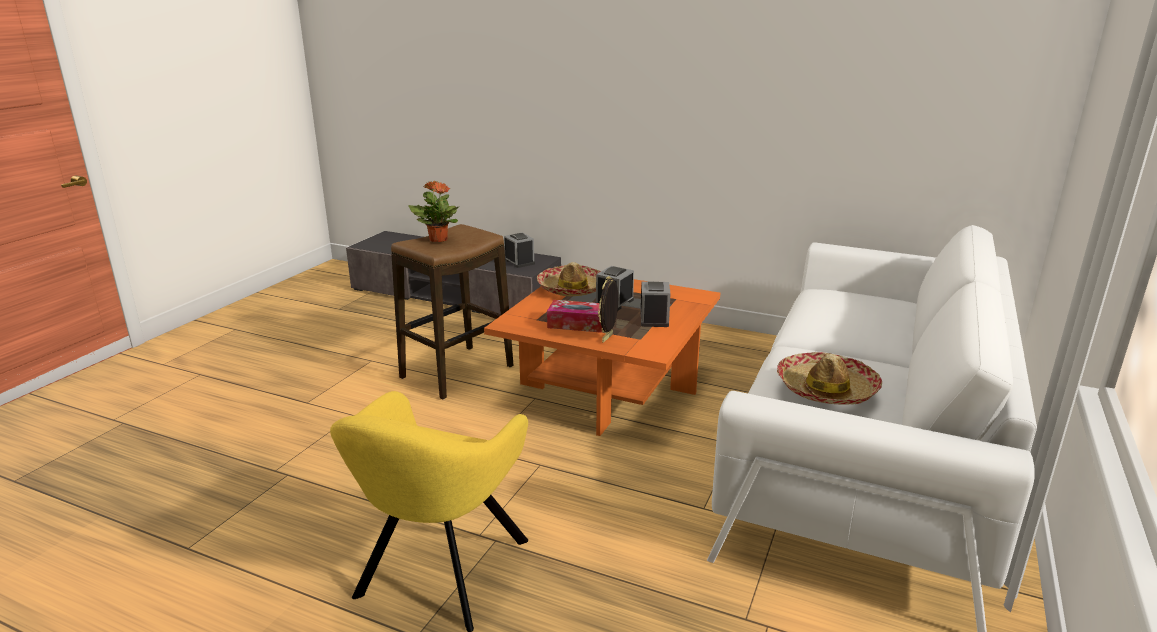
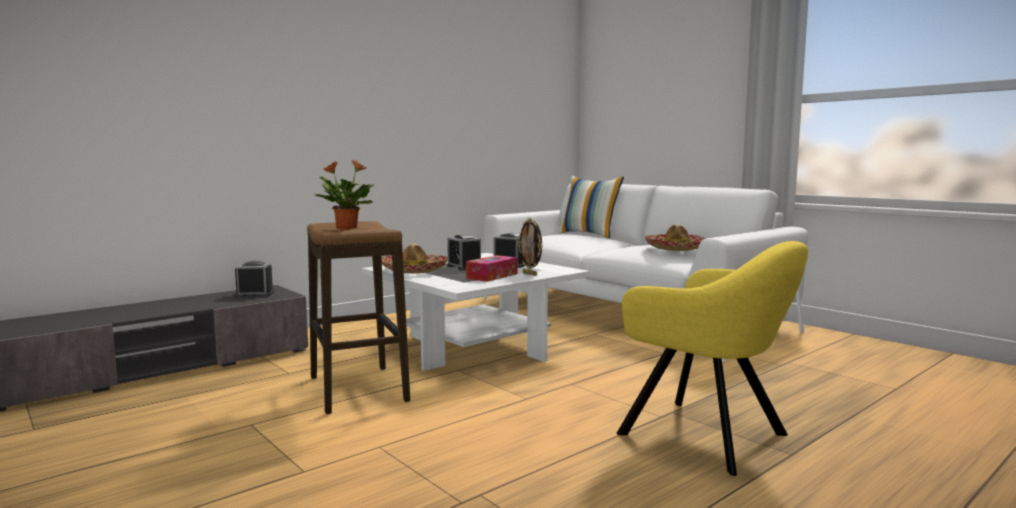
camera: 65 degrees left, 15 degrees down
orange coffee table [484,279,720,436] -> white coffee table [361,253,590,371]
none -> pillow [558,176,624,238]

